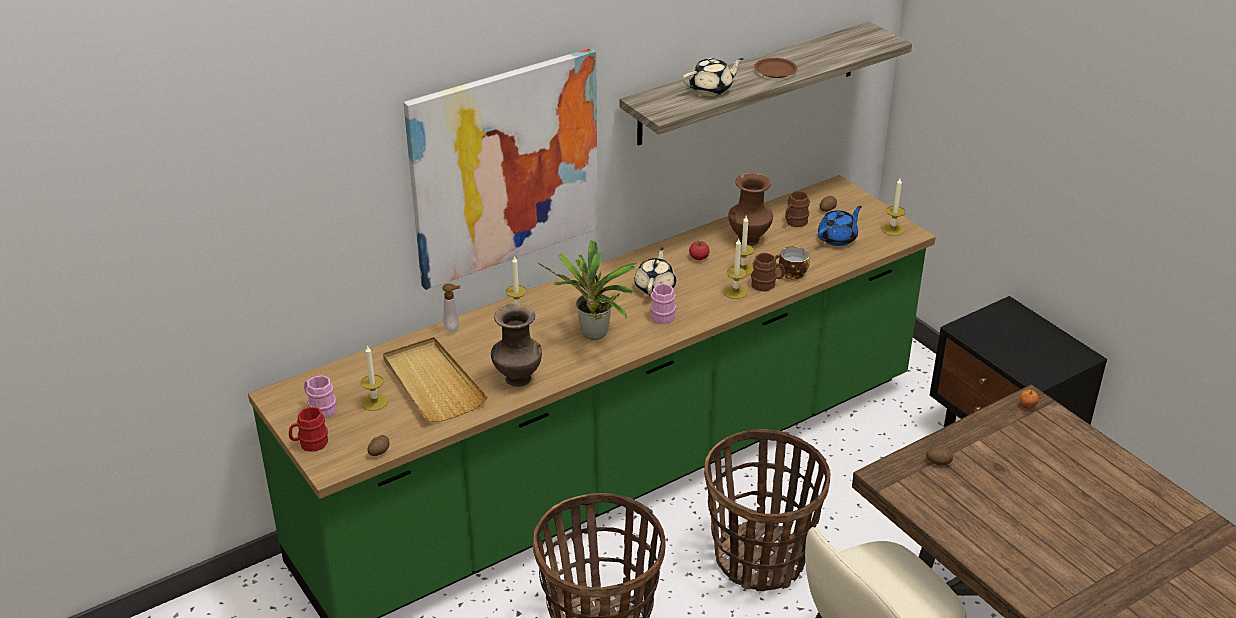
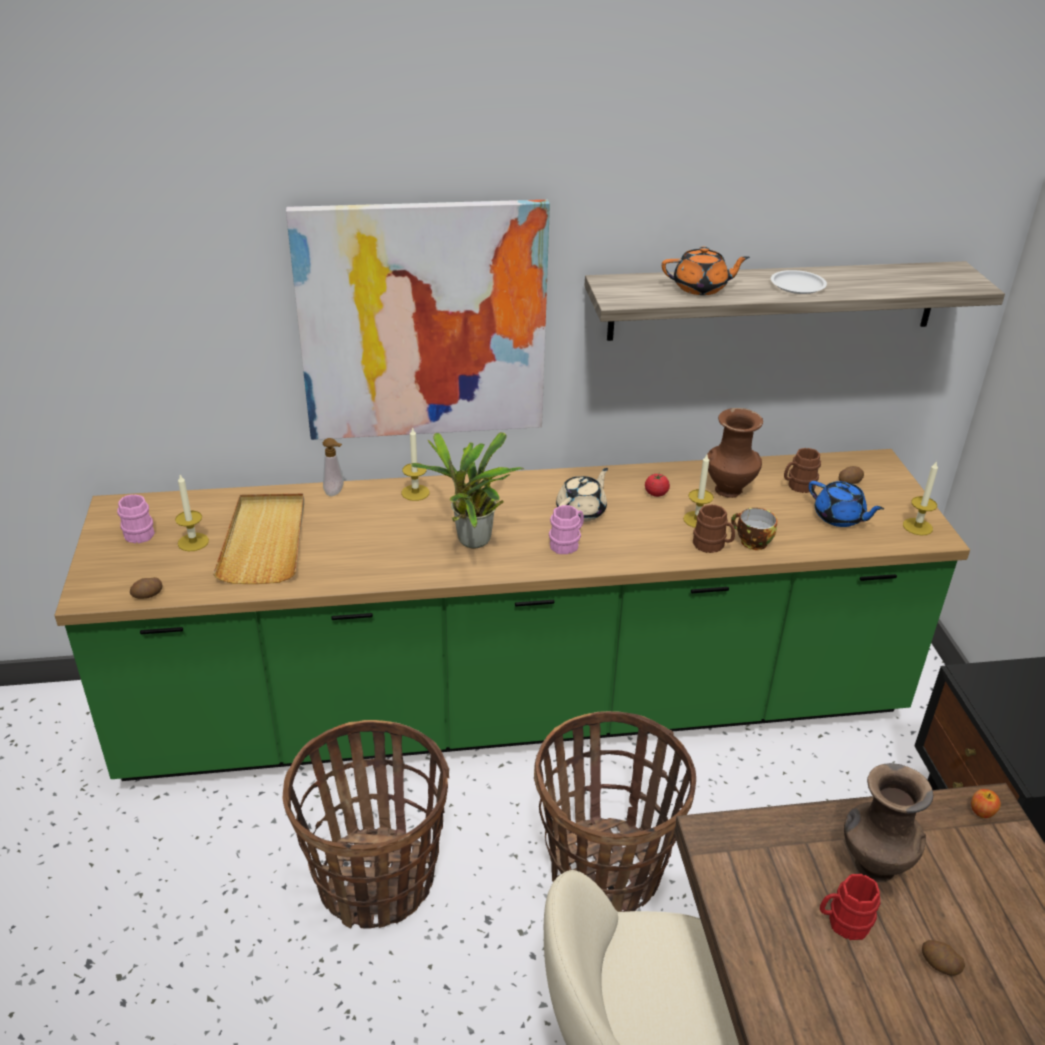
camera: 25 degrees right, 0 degrees up
red mug [289,407,328,452] -> red mug moved to [820,874,880,940]
brown vase [491,305,542,387] -> brown vase moved to [844,763,933,882]
beige teapot [683,58,744,96] -> orange teapot [662,247,750,295]
candle [724,239,748,299] -> none
brown plate [754,58,797,78] -> white plate [771,270,827,294]
blue teapot [818,206,862,246] -> blue teapot turned 60 degrees clockwise [809,481,884,527]
potato [926,448,953,465] -> potato moved to [922,940,965,976]

